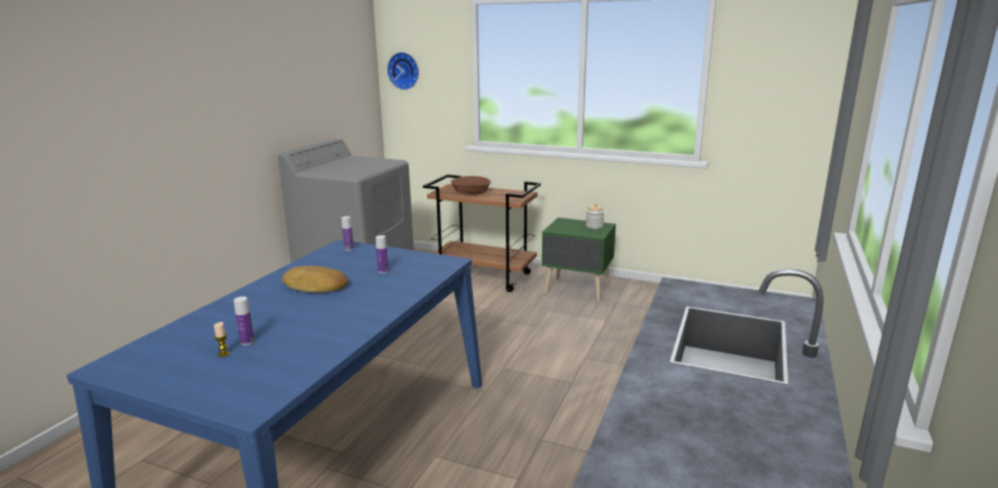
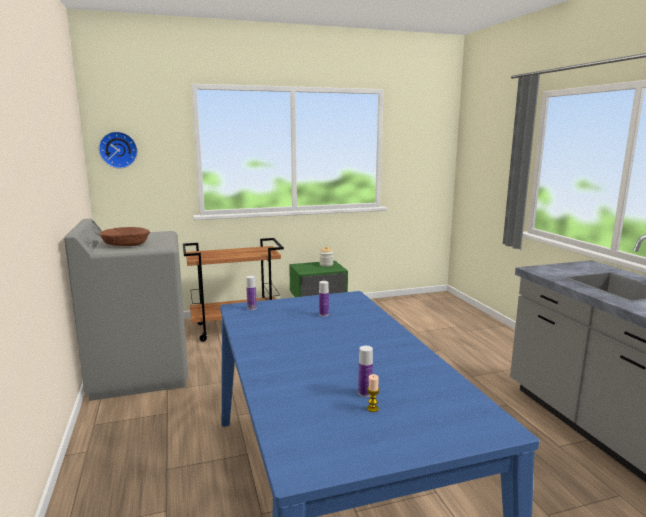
camera: 40 degrees left, 5 degrees down
bread [282,266,349,293] -> none
brown bowl [451,176,491,194] -> brown bowl moved to [99,227,150,246]

